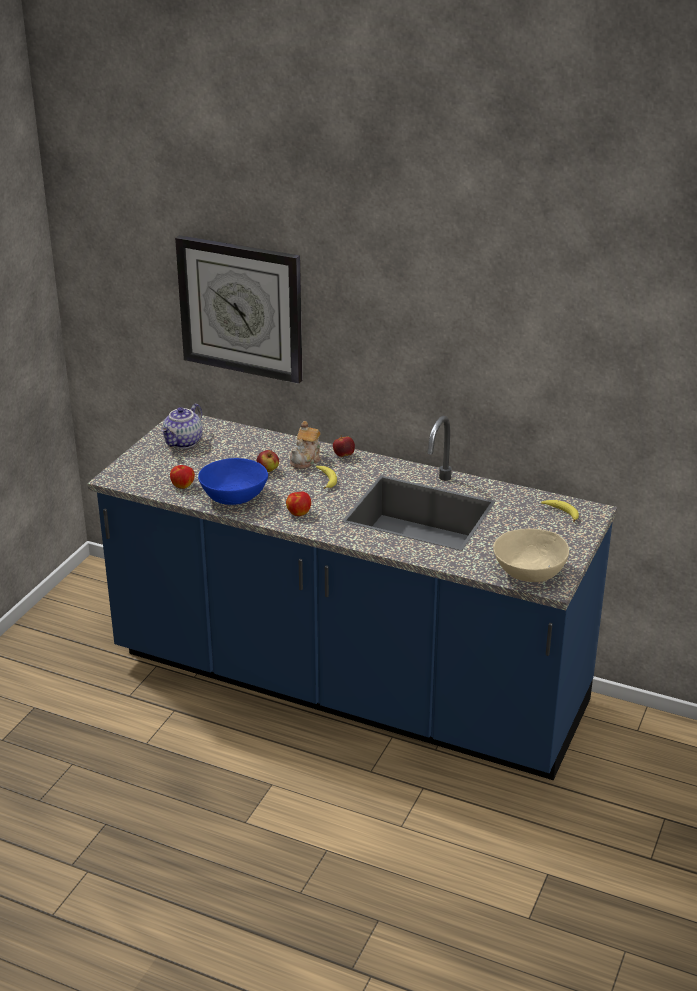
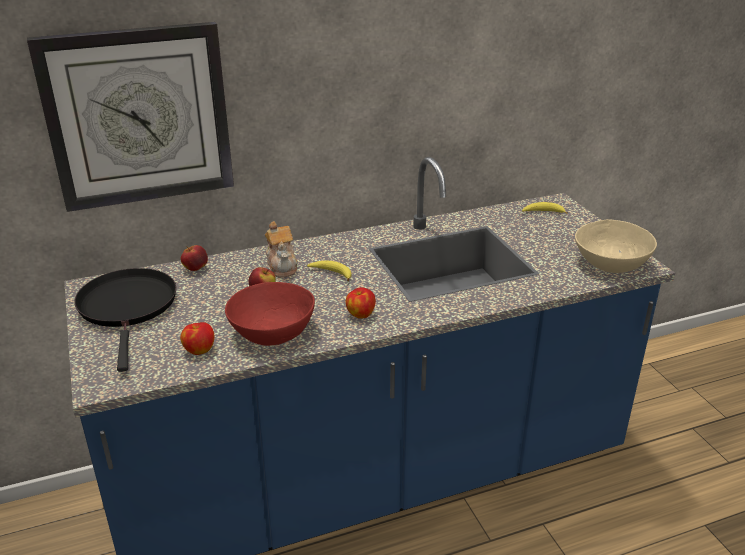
camera: 45 degrees left, 0 degrees up
teapot [161,403,203,449] -> black frying pan [74,268,176,372]
blue bowl [198,458,268,505] -> red bowl [225,282,315,346]
apple [333,435,355,457] -> apple moved to [181,245,208,271]

